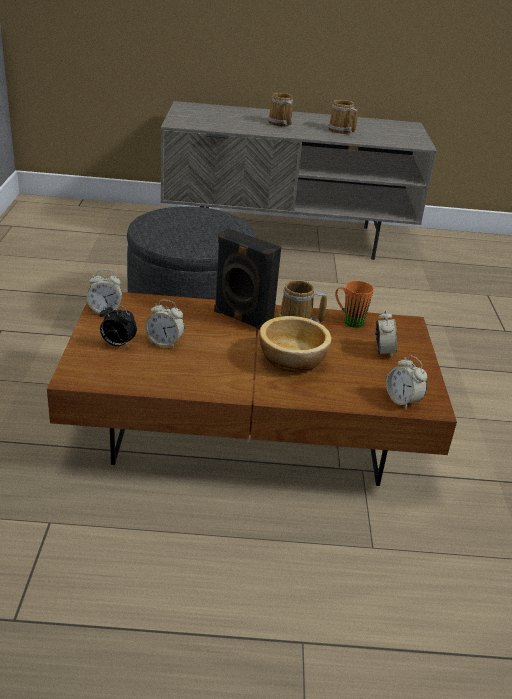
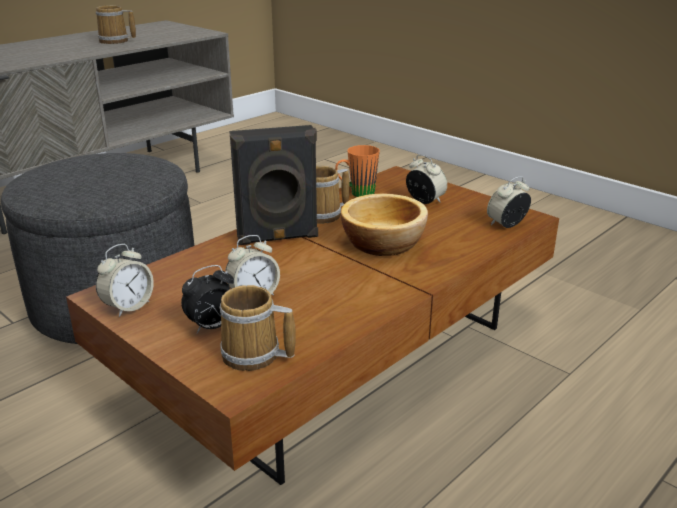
camera: 45 degrees left, 5 degrees down
mug [268,93,293,126] -> mug moved to [219,285,295,371]
alarm clock [386,356,427,410] -> alarm clock turned 135 degrees clockwise [487,176,531,228]

